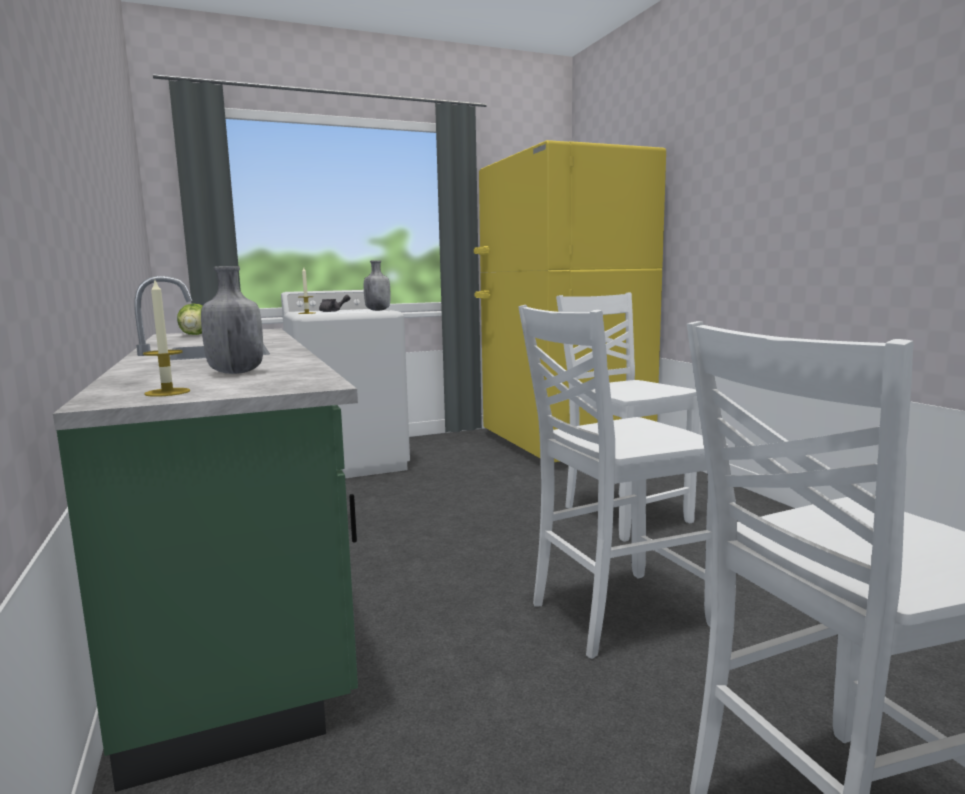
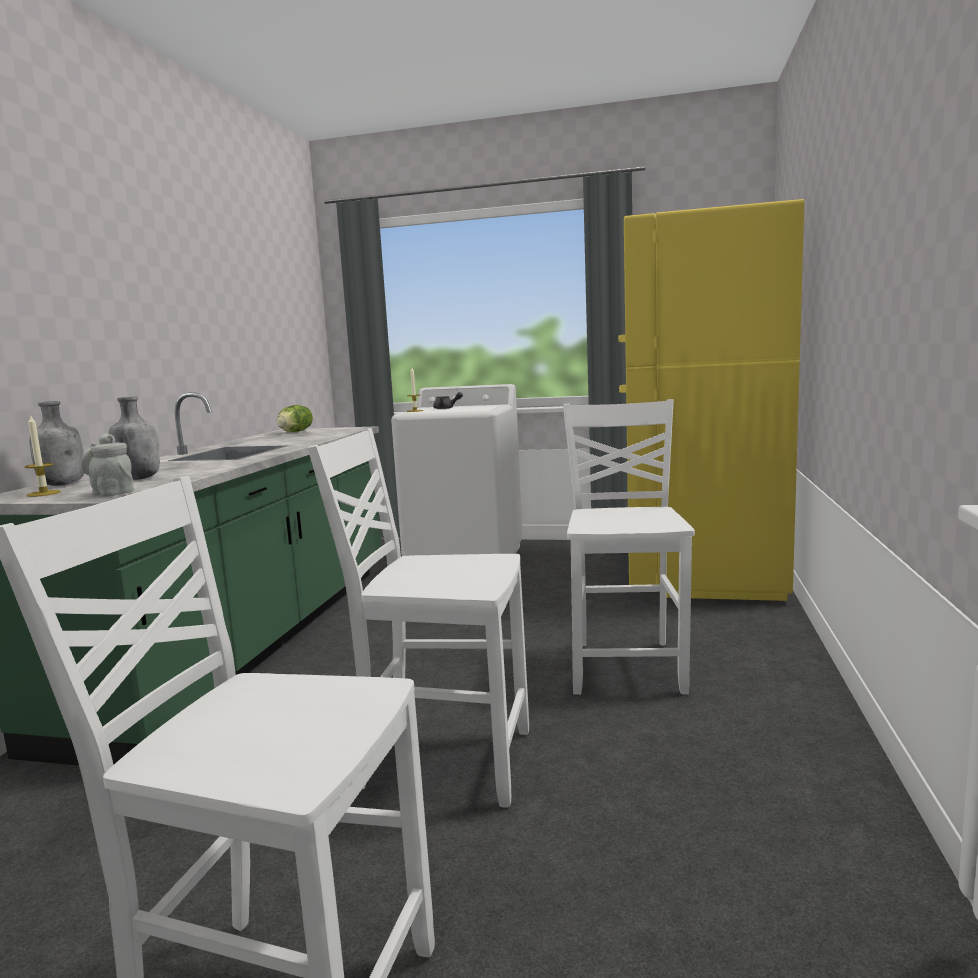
camera: 35 degrees right, 0 degrees up
grey bottle [364,260,391,311] -> grey bottle moved to [29,401,84,486]
none -> grey teapot [81,433,134,497]

